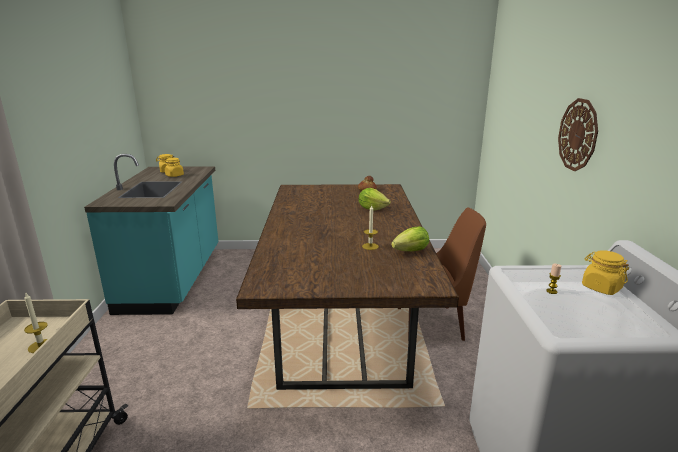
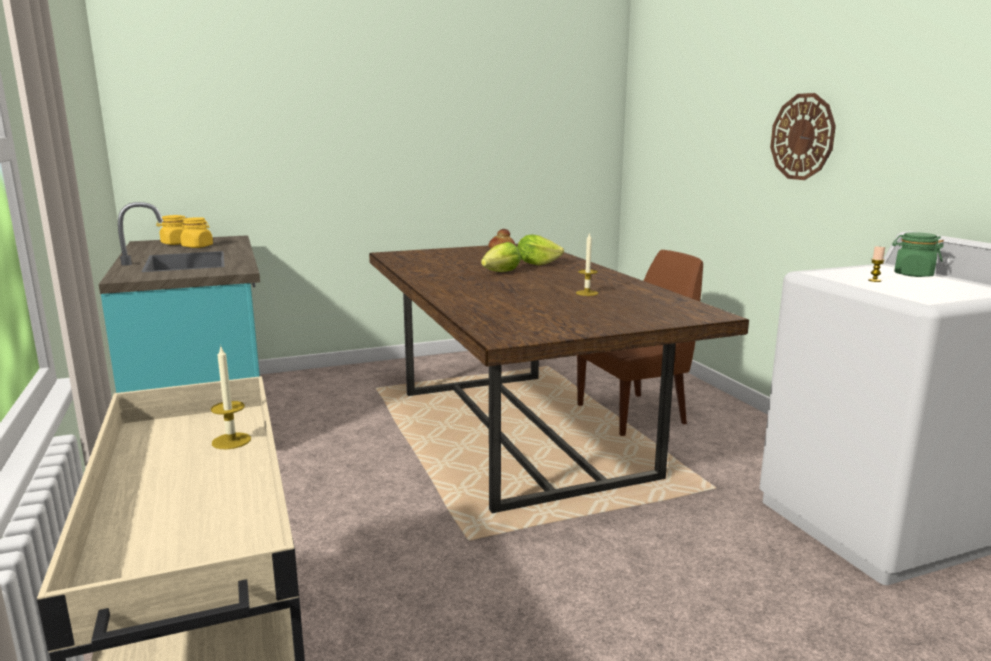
camera: 20 degrees left, 5 degrees down
lettuce [391,226,429,251] -> lettuce moved to [481,242,521,272]
yellow jar [582,250,629,295] -> green jar [892,232,944,277]

